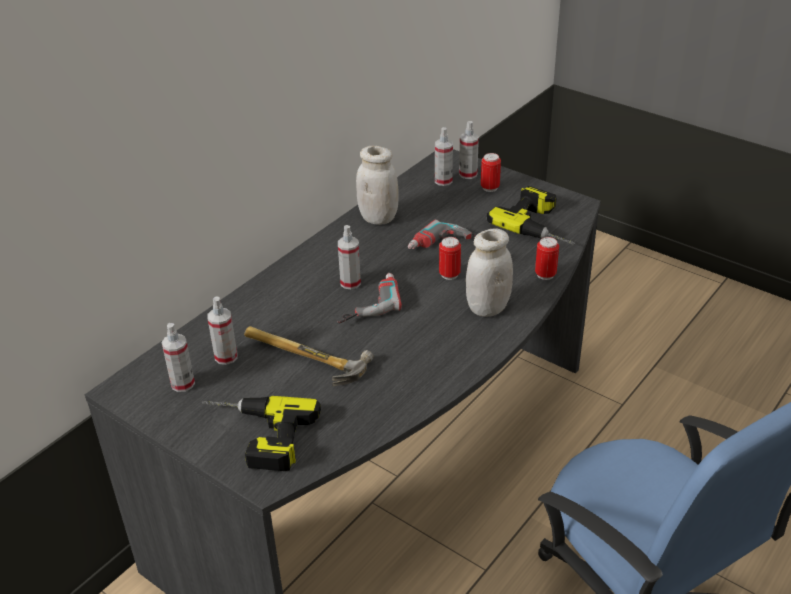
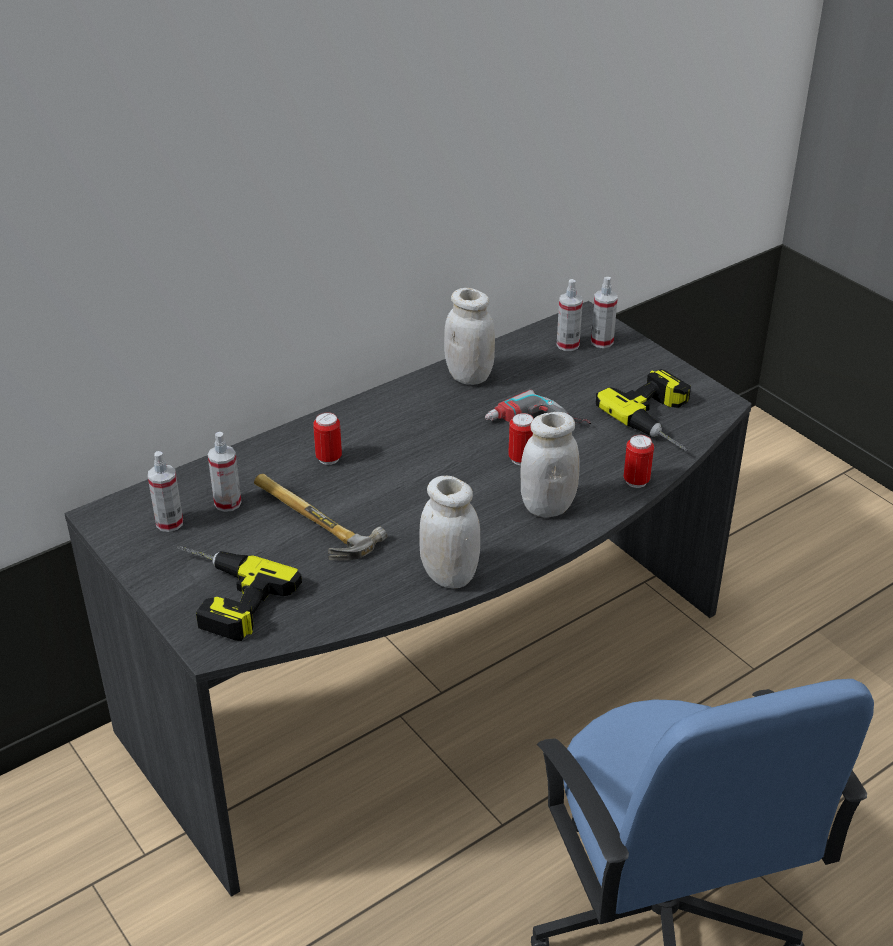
camera: 15 degrees right, 0 degrees up
power drill [337,273,402,323] -> none
spray bottle [338,225,361,289] -> none
can [481,153,501,192] -> can moved to [313,412,342,465]
none -> white jar [419,476,480,588]

